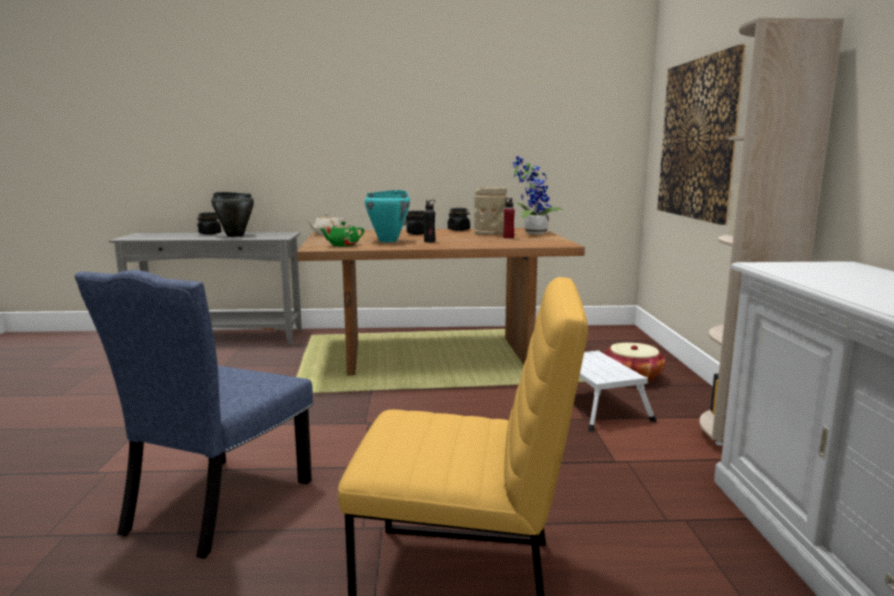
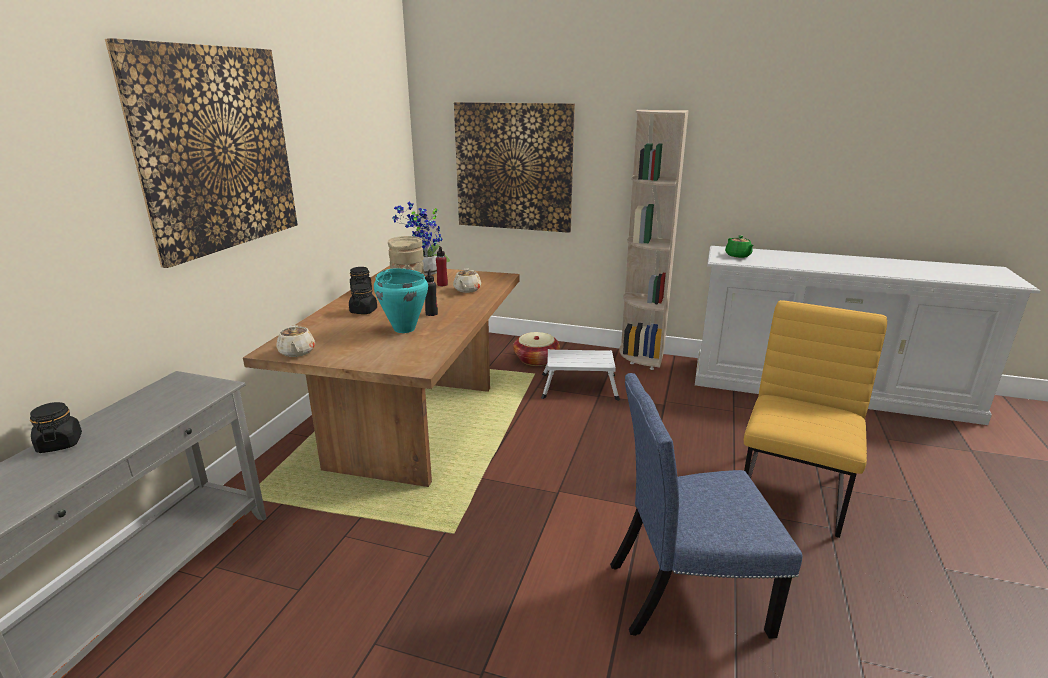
camera: 70 degrees left, 10 degrees up
blue chair [75,270,314,559] -> blue chair turned 135 degrees clockwise [610,373,802,639]
black cooking pot [211,192,254,237] -> none
green teapot [319,222,364,247] -> green teapot moved to [725,235,754,258]
none -> picture [105,38,298,268]
none -> beige teapot [453,268,481,293]

